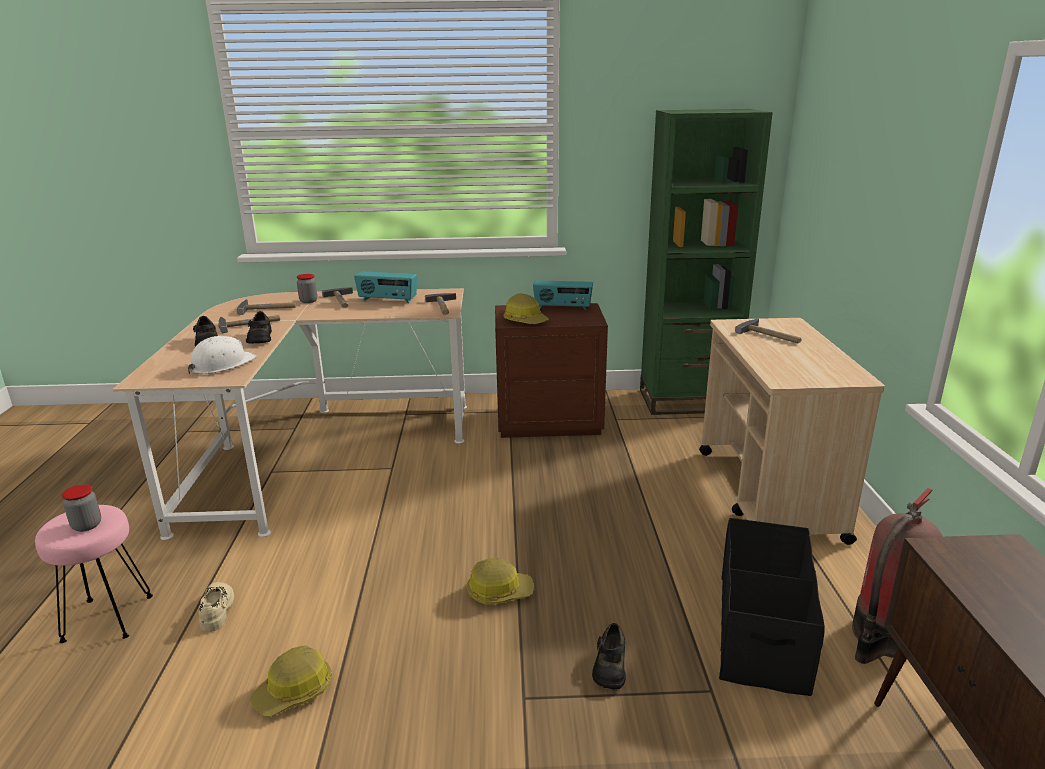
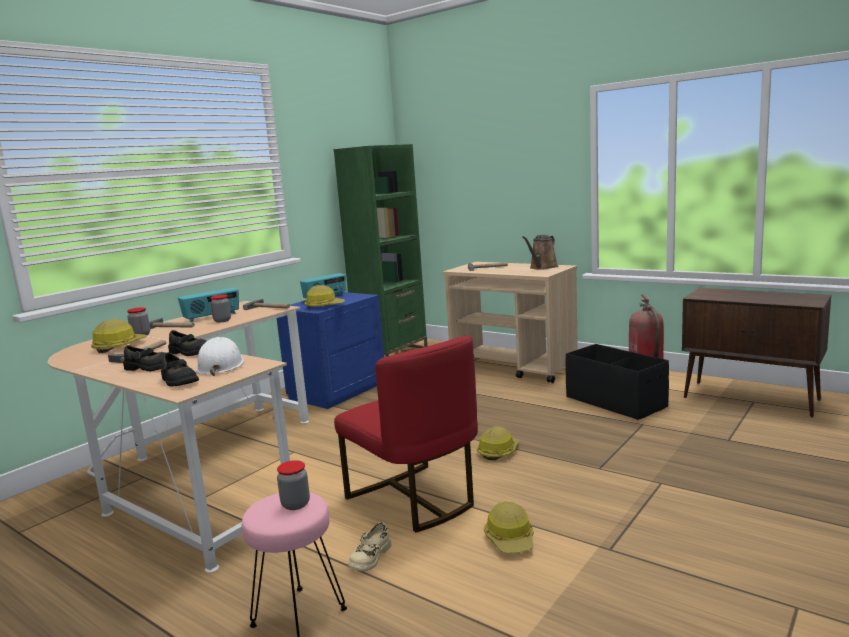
camera: 50 degrees left, 10 degrees down
beige shoe [199,582,234,632] -> beige shoe turned 90 degrees counterclockwise [348,522,392,572]
hammer [237,299,296,315] -> hard hat [91,319,148,353]
brown nightstand [495,303,608,438] -> blue nightstand [277,292,384,409]
black shoe [592,623,625,690] -> black shoe moved to [159,352,199,387]
none -> jar [210,295,231,322]
none -> red chair [334,335,478,533]
none -> brown watering can [522,235,558,270]

